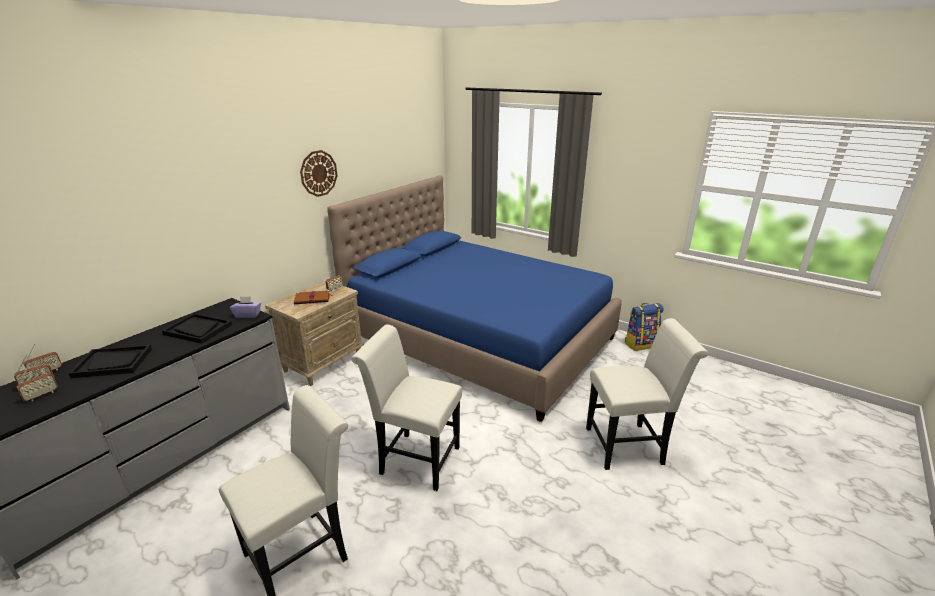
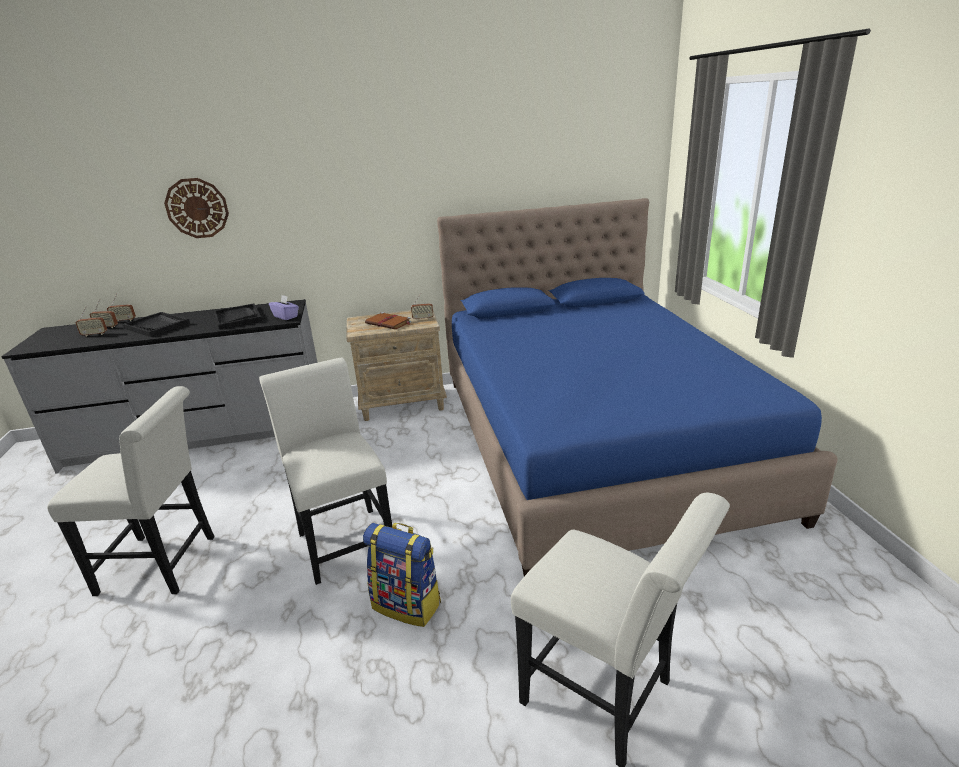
camera: 45 degrees right, 0 degrees up
wall clock [300,150,337,197] -> wall clock moved to [164,178,229,238]
backpack [625,303,664,351] -> backpack moved to [363,523,441,627]

